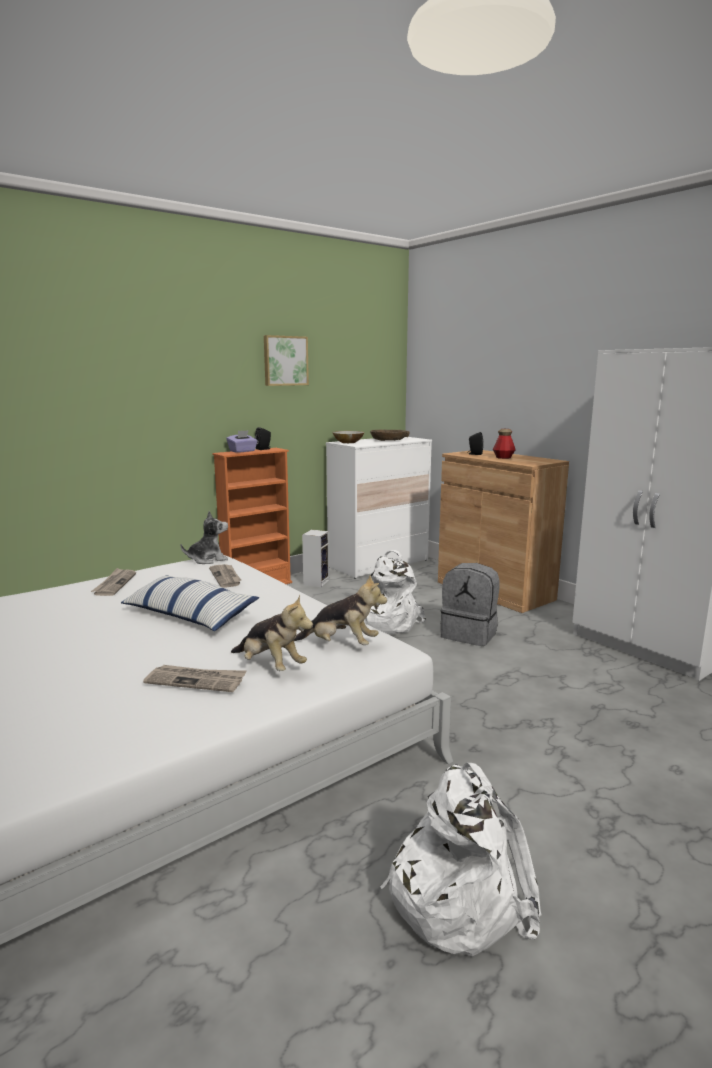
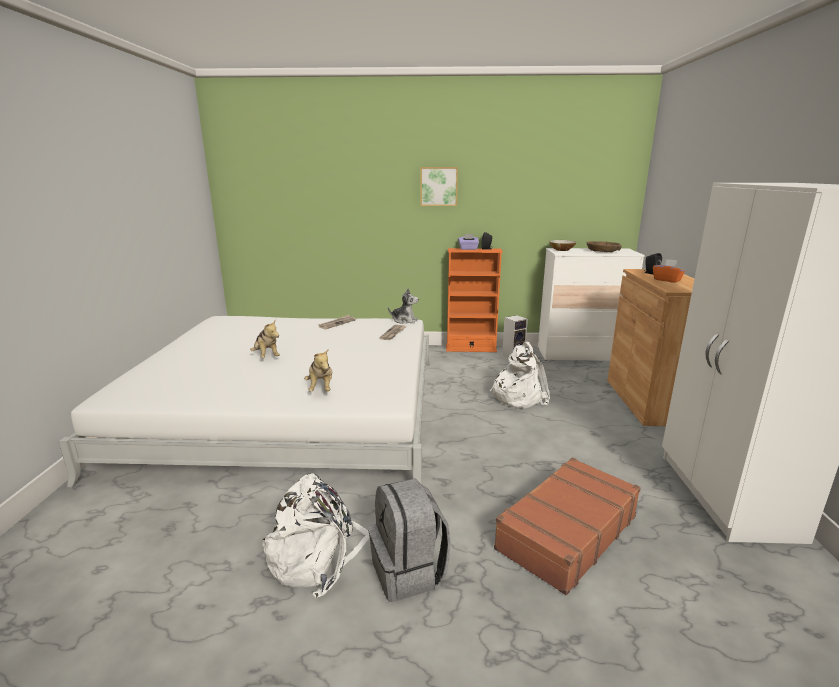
camera: 40 degrees right, 5 degrees up
pillow [121,575,259,631] -> none
newspaper [143,665,246,692] -> none
picture [264,335,309,386] -> picture moved to [420,167,458,206]
plush toy [294,575,387,645] -> plush toy moved to [250,321,280,358]
grey backpack [441,563,500,646] -> grey backpack moved to [368,478,451,602]
bottle [493,429,516,459] -> orange tissue box [653,259,685,283]
none -> brown suitcase [494,457,641,595]

